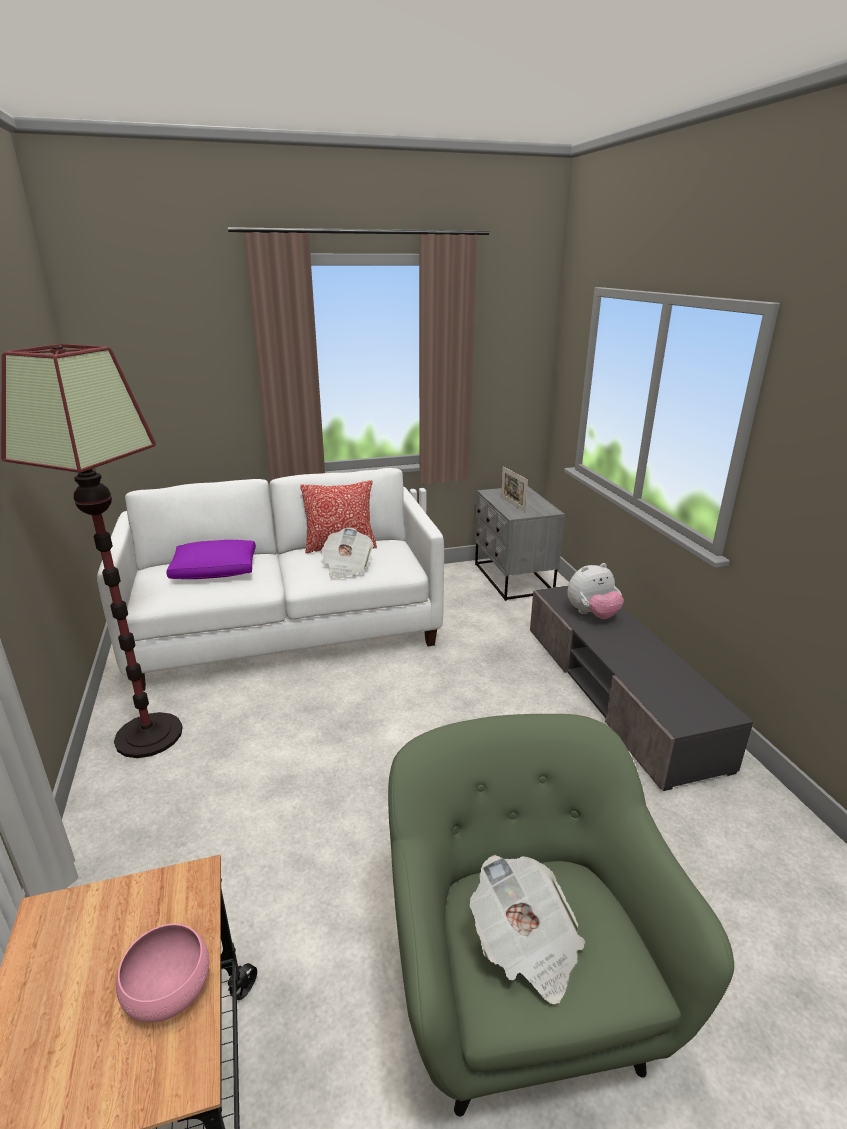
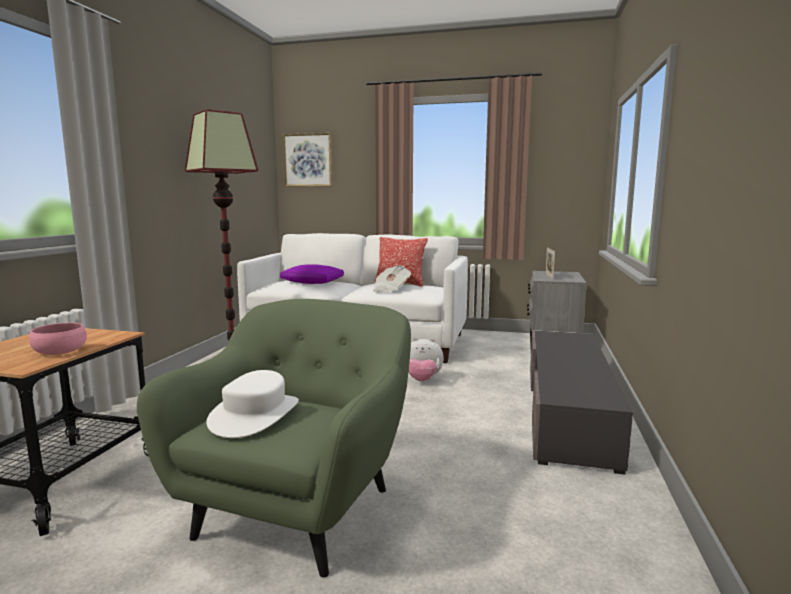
camera: 30 degrees right, 15 degrees down
newspaper [470,855,585,1004] -> white hat [206,370,299,438]
plush toy [567,563,624,619] -> plush toy moved to [409,337,444,381]
none -> picture [283,133,332,187]

